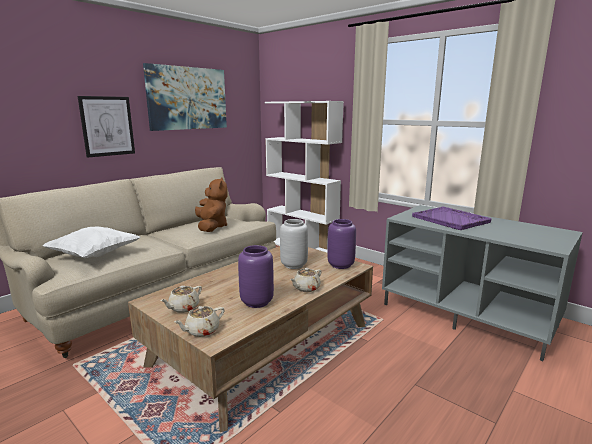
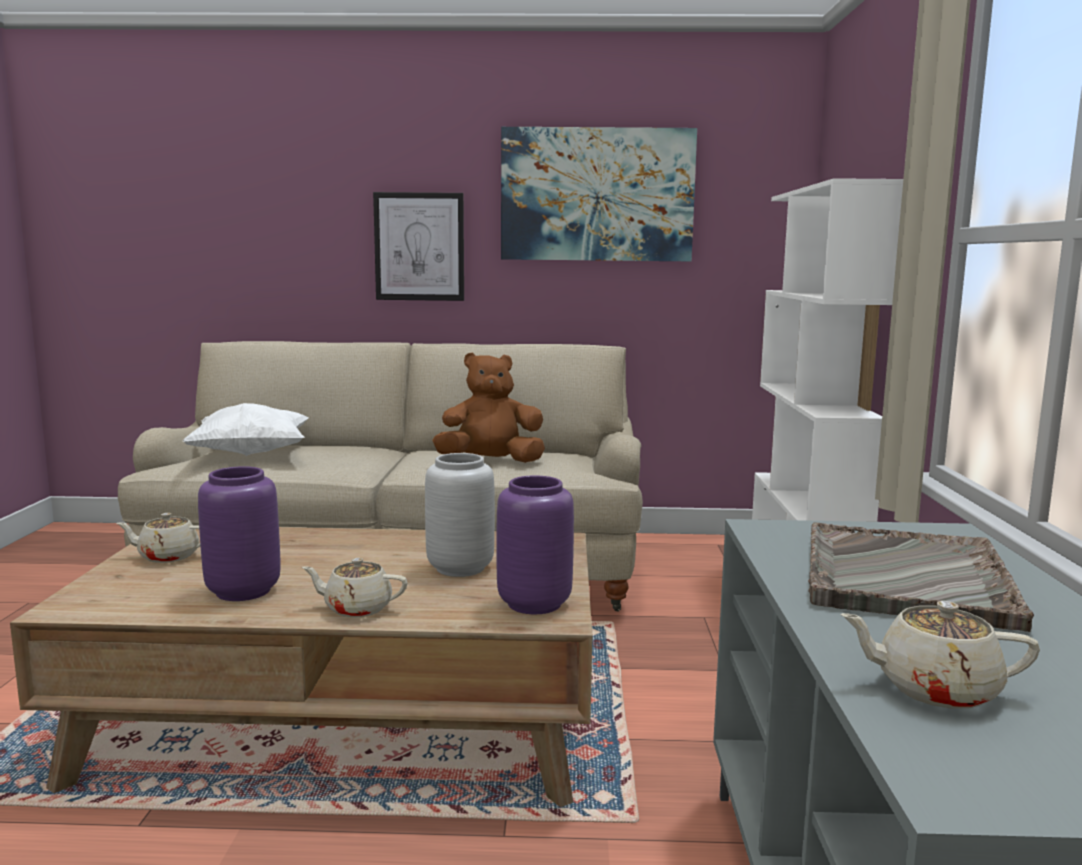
camera: 50 degrees right, 5 degrees down
beige teapot [174,306,224,337] -> beige teapot moved to [840,601,1040,709]
brown plush toy [195,177,228,232] -> brown plush toy turned 135 degrees counterclockwise [433,352,545,463]
purple tray [412,207,492,230] -> grey tray [808,523,1034,632]

